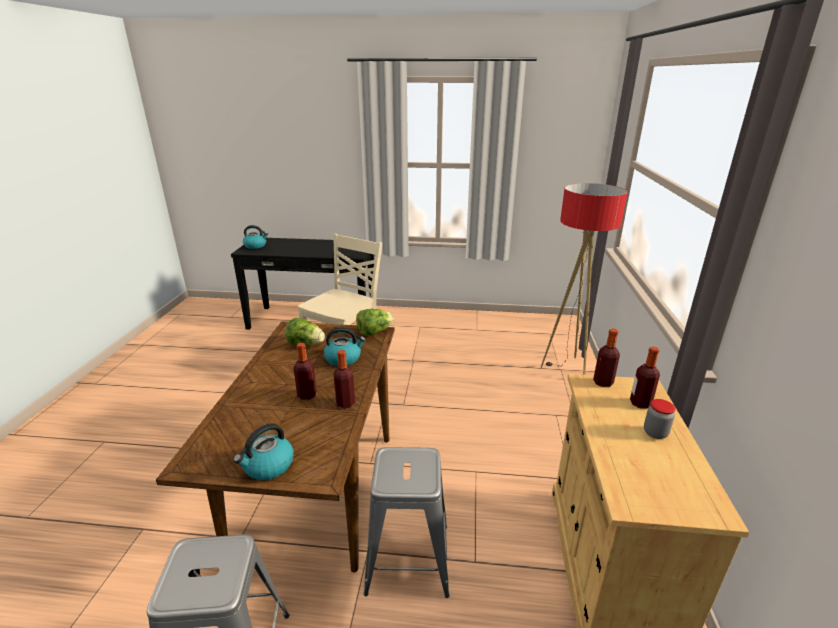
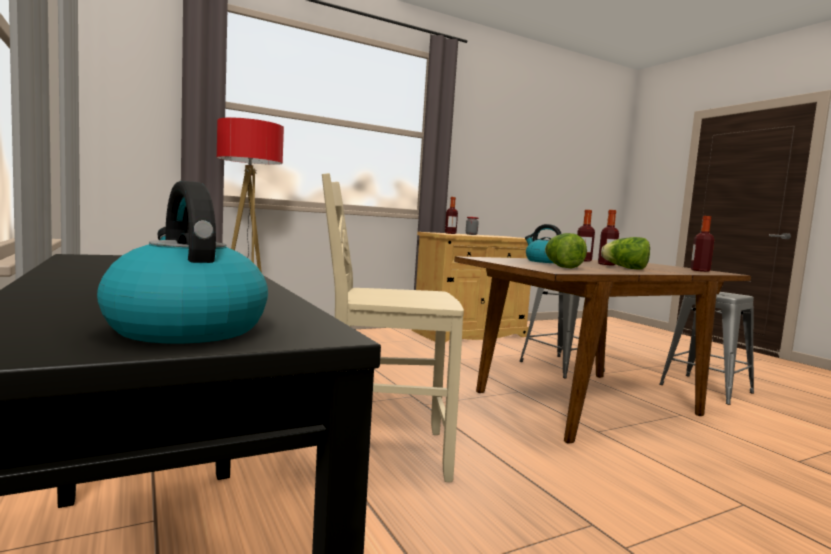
camera: 125 degrees left, 20 degrees down
kettle [233,423,294,480] -> none
lettuce [356,309,394,336] -> lettuce moved to [601,237,650,270]
bottle [593,329,620,387] -> bottle moved to [690,216,714,272]

